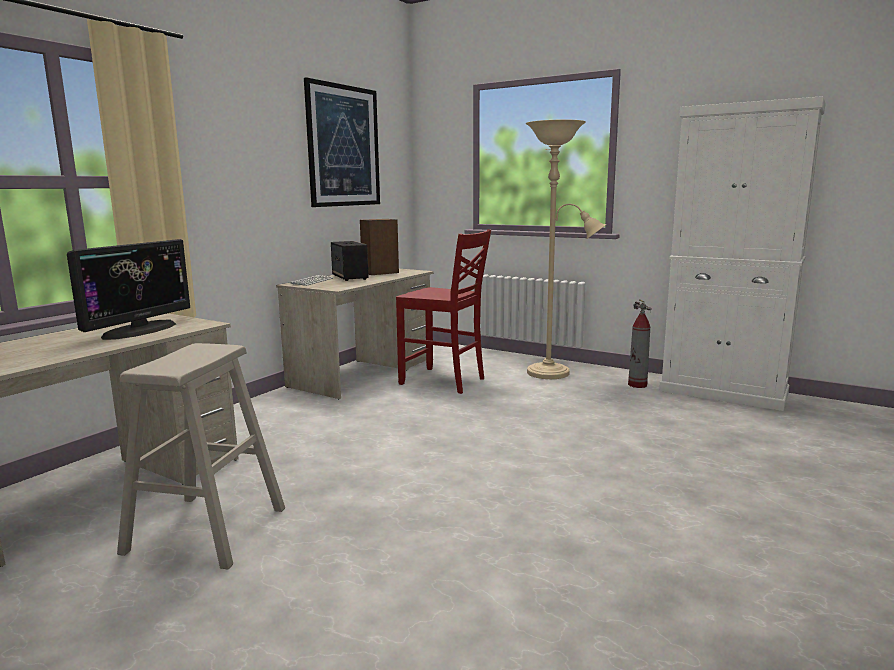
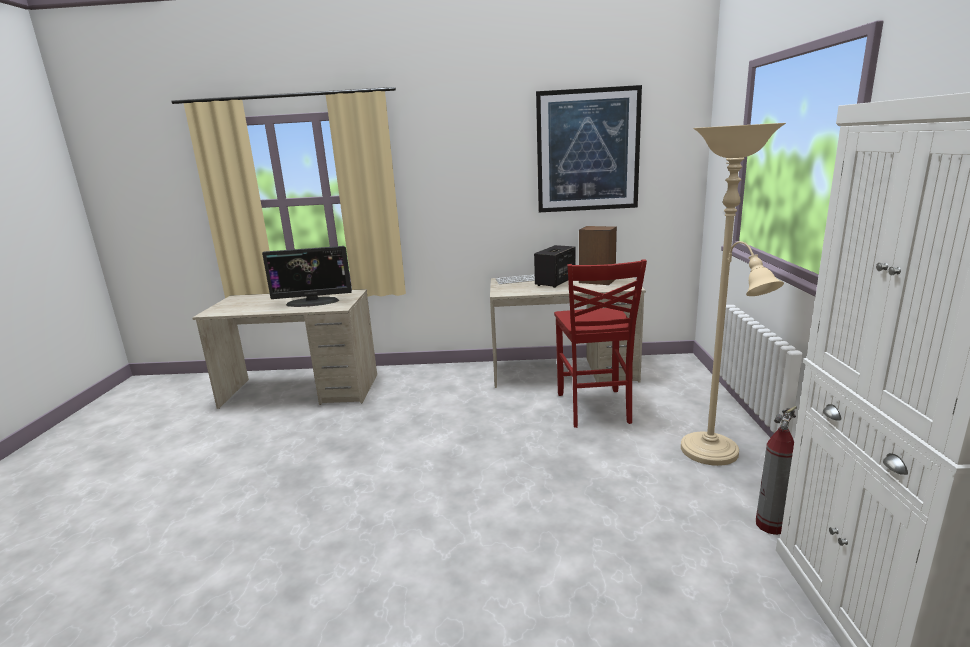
camera: 60 degrees right, 5 degrees up
beige stool [117,343,285,569] -> none

